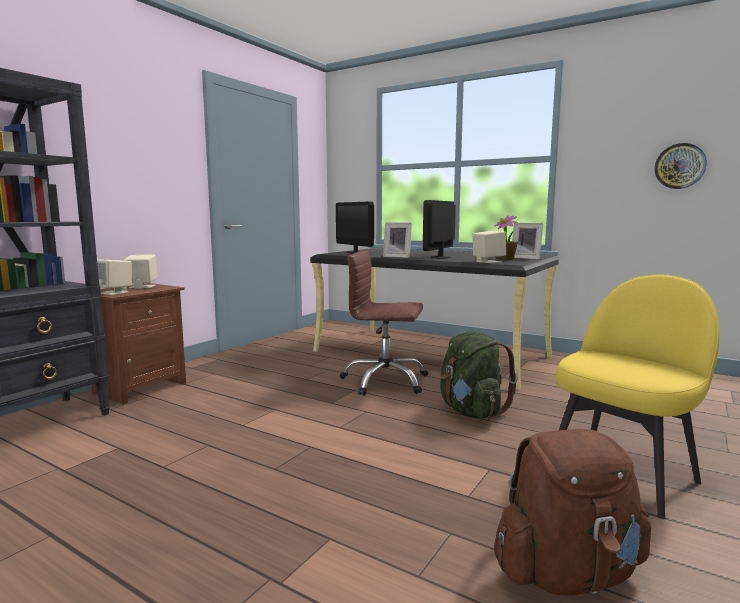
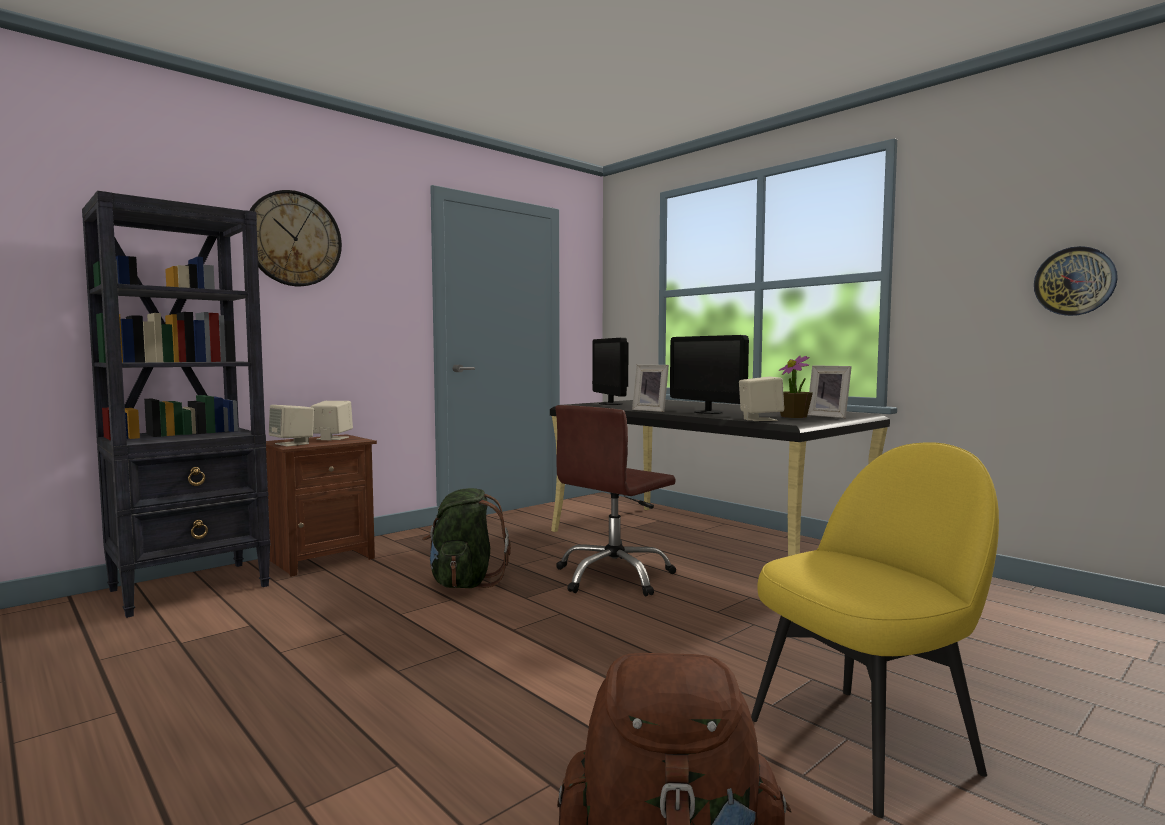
camera: 15 degrees right, 5 degrees down
brown office chair [340,251,428,395] -> brown office chair turned 75 degrees counterclockwise [555,405,676,596]
monitor [423,200,456,259] -> monitor turned 75 degrees counterclockwise [670,335,749,414]
green backpack [440,331,518,418] -> green backpack moved to [422,488,511,588]
none -> wall clock [249,190,342,286]

